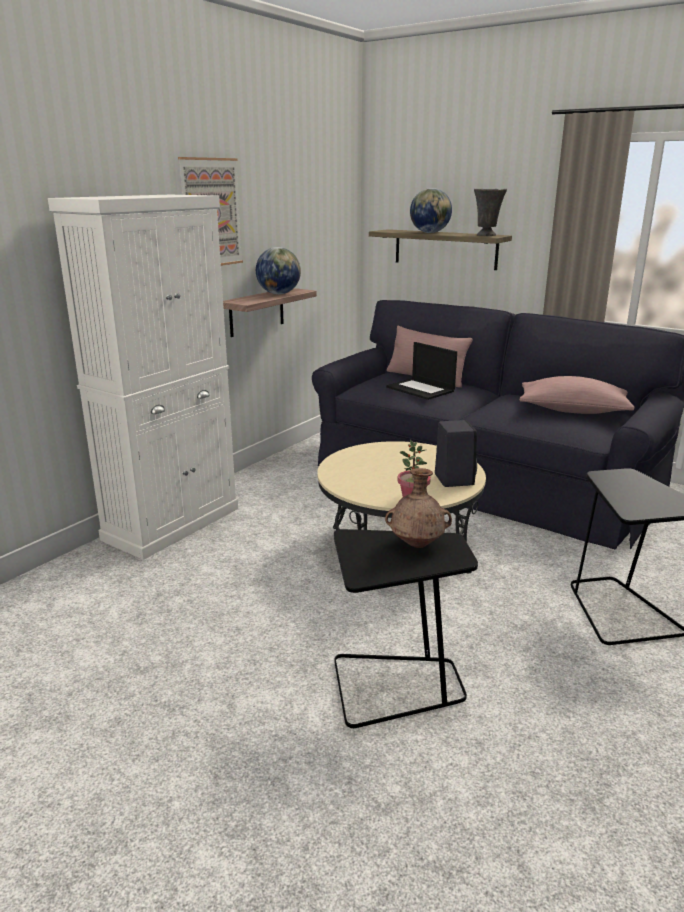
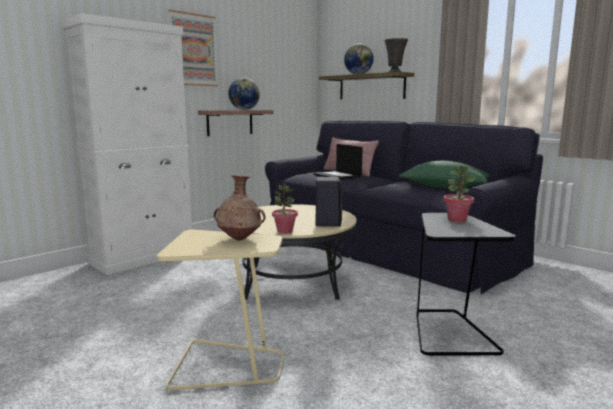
camera: 10 degrees right, 10 degrees down
black side table [334,529,478,728] -> beige side table [157,230,284,390]
pink pillow [519,376,635,414] -> green pillow [399,161,489,189]
none -> potted plant [443,165,476,222]

